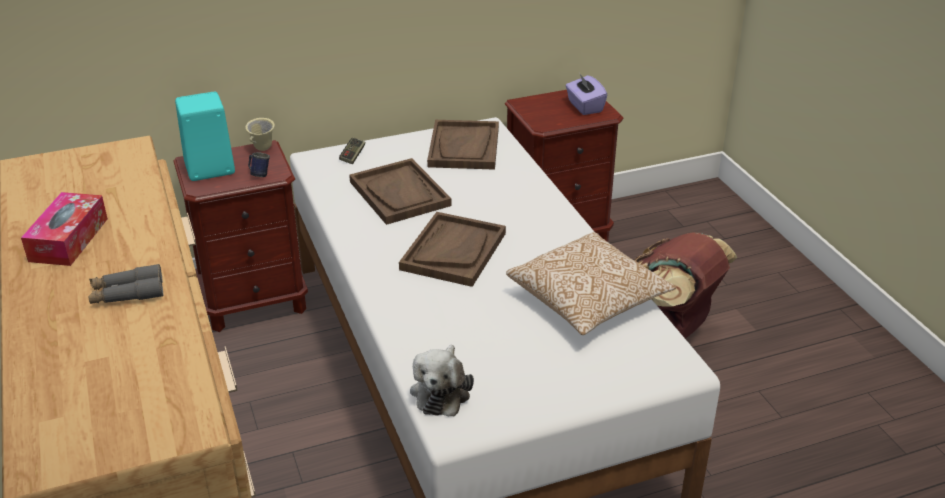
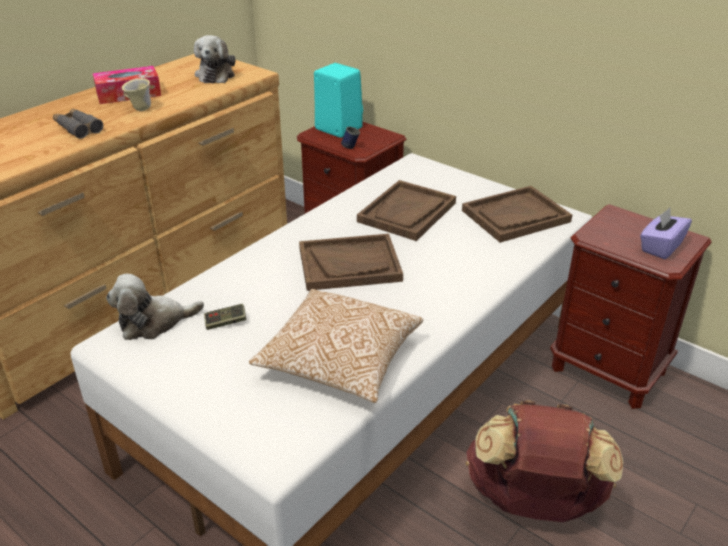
camera: 60 degrees right, 0 degrees up
beige mug [245,118,275,151] -> beige mug moved to [122,78,151,111]
game controller [339,137,365,164] -> game controller moved to [204,304,246,330]
none -> plush toy [194,35,235,83]

